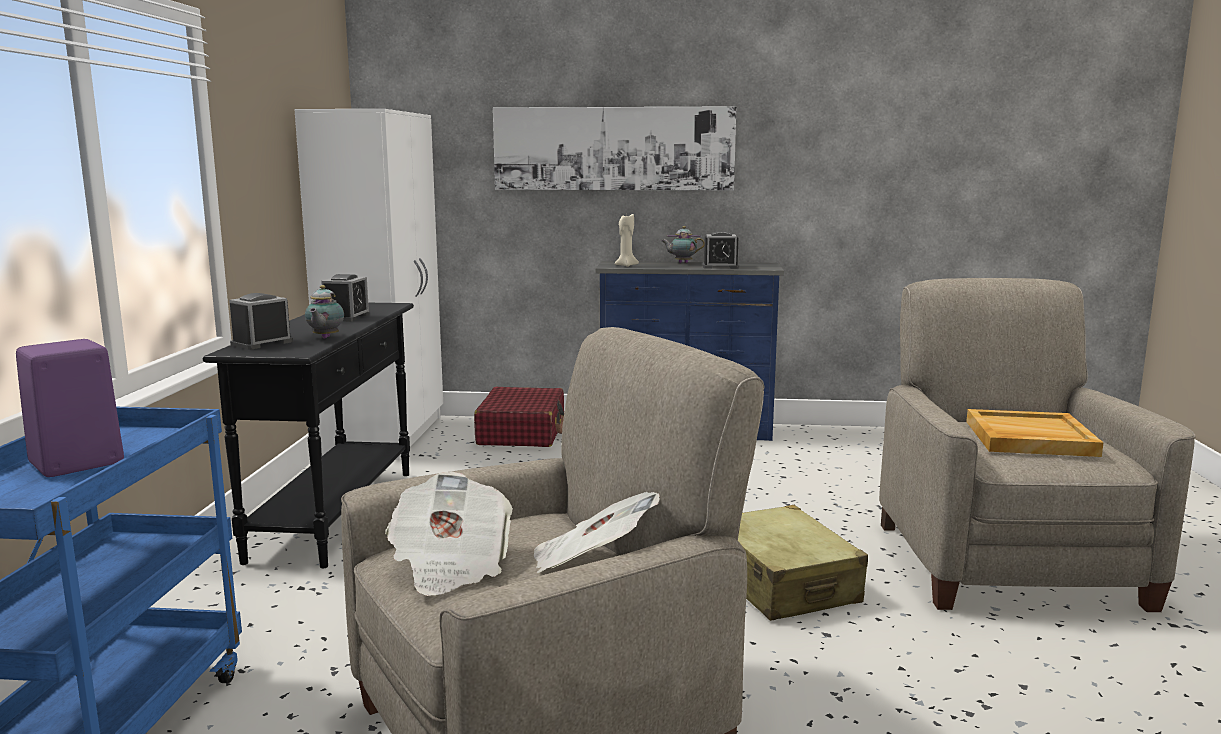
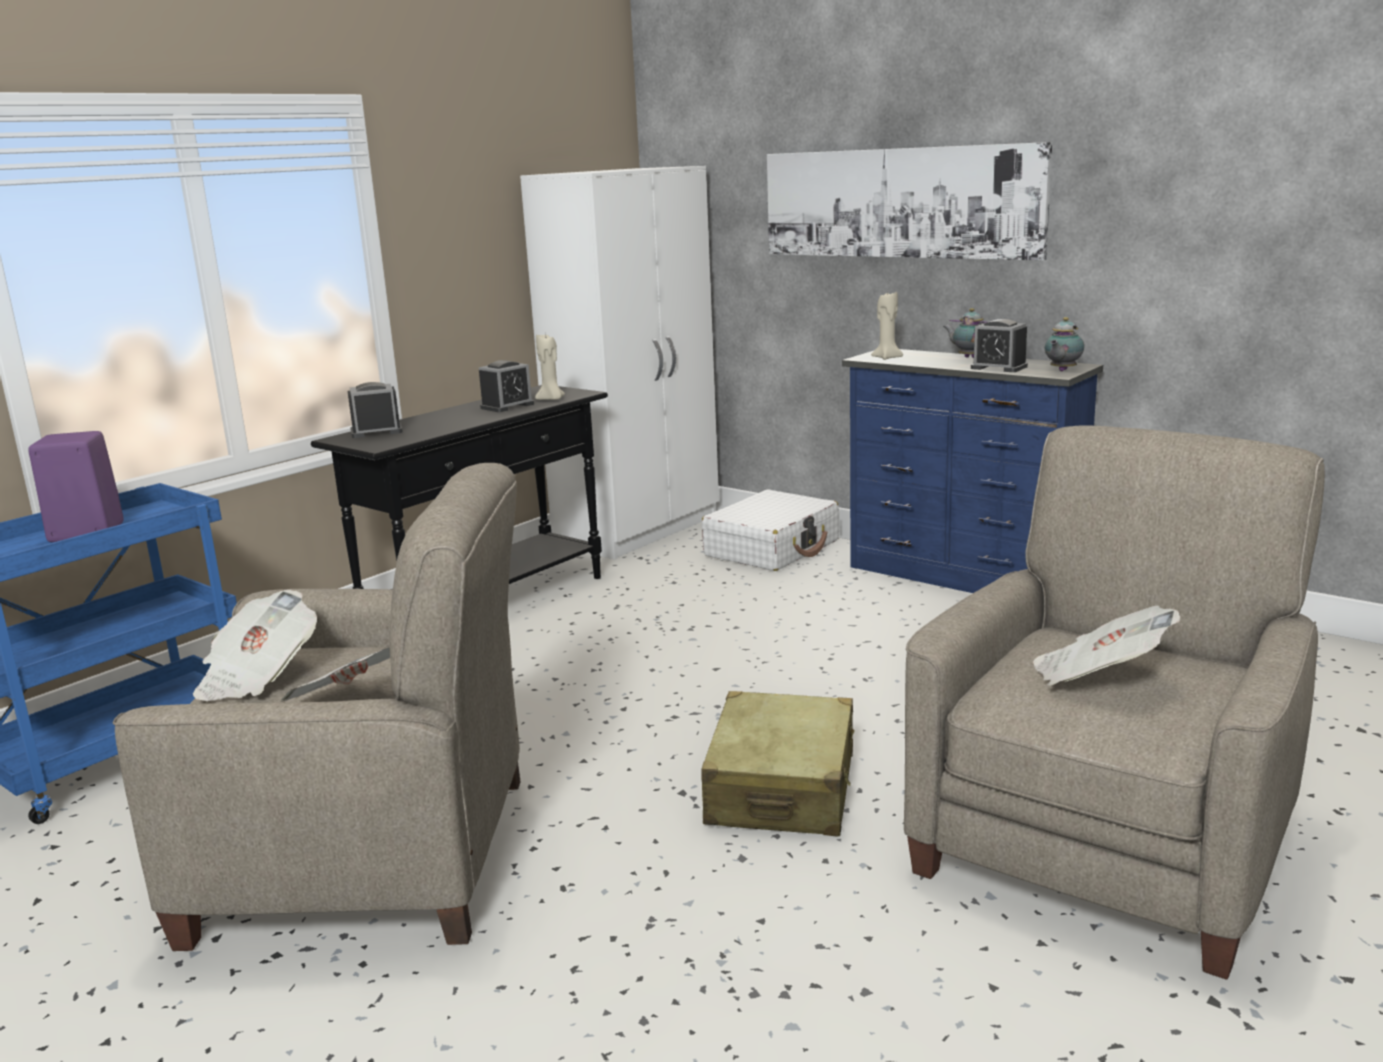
camera: 35 degrees right, 5 degrees up
teapot [305,285,344,339] -> teapot moved to [1045,317,1084,371]
red suitcase [474,387,564,447] -> white suitcase [702,489,839,571]
beige tray [966,409,1104,457] -> newspaper [1033,606,1180,686]
none -> beige candle [535,335,565,400]

